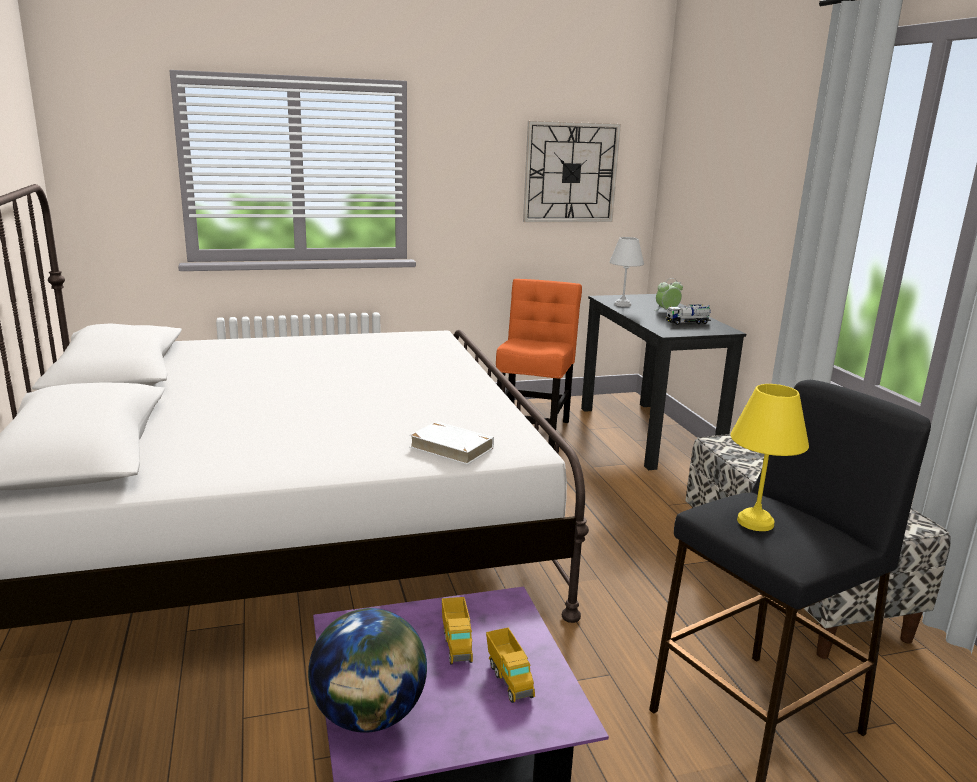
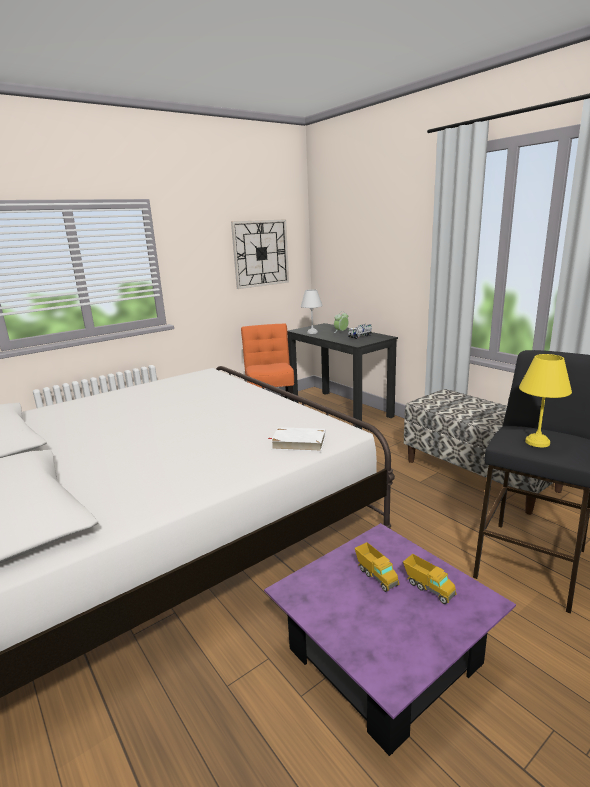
camera: 20 degrees left, 0 degrees up
globe [308,608,427,732] -> none

